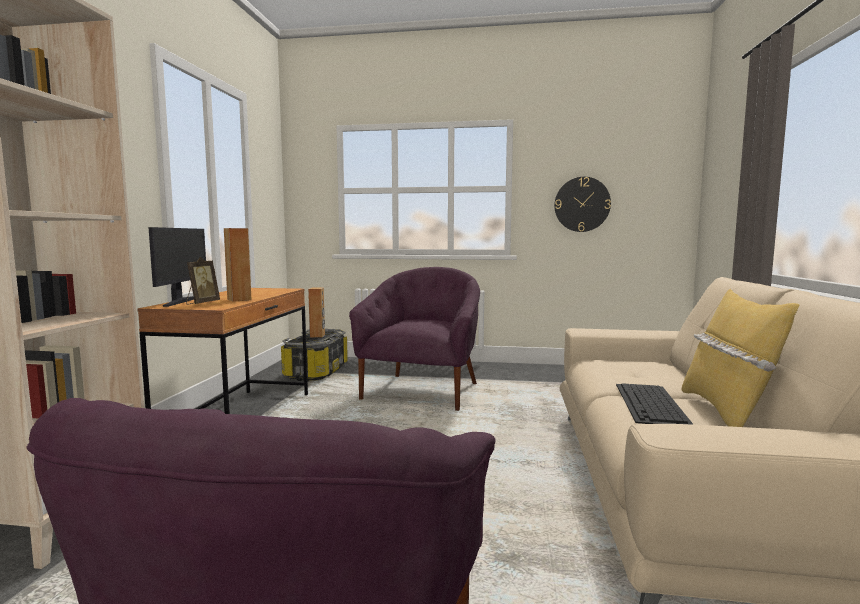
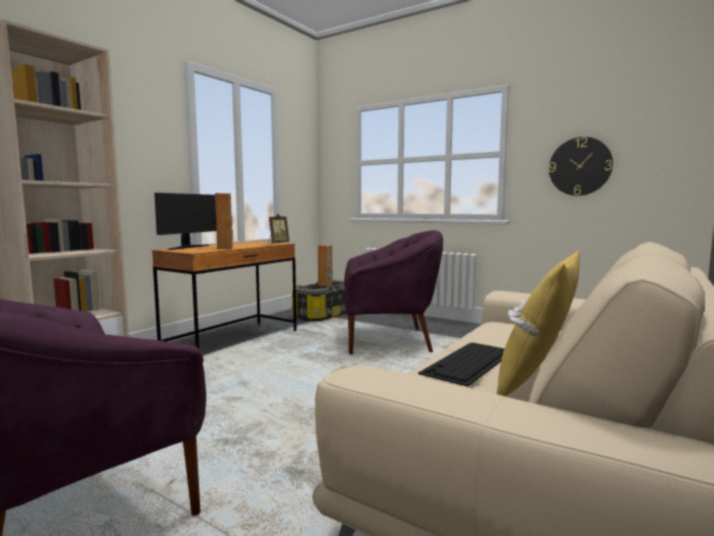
camera: 25 degrees right, 0 degrees up
picture frame [186,257,220,304] -> picture frame moved to [268,214,289,244]
purple armchair [349,267,480,411] -> purple armchair turned 45 degrees clockwise [344,230,444,354]

